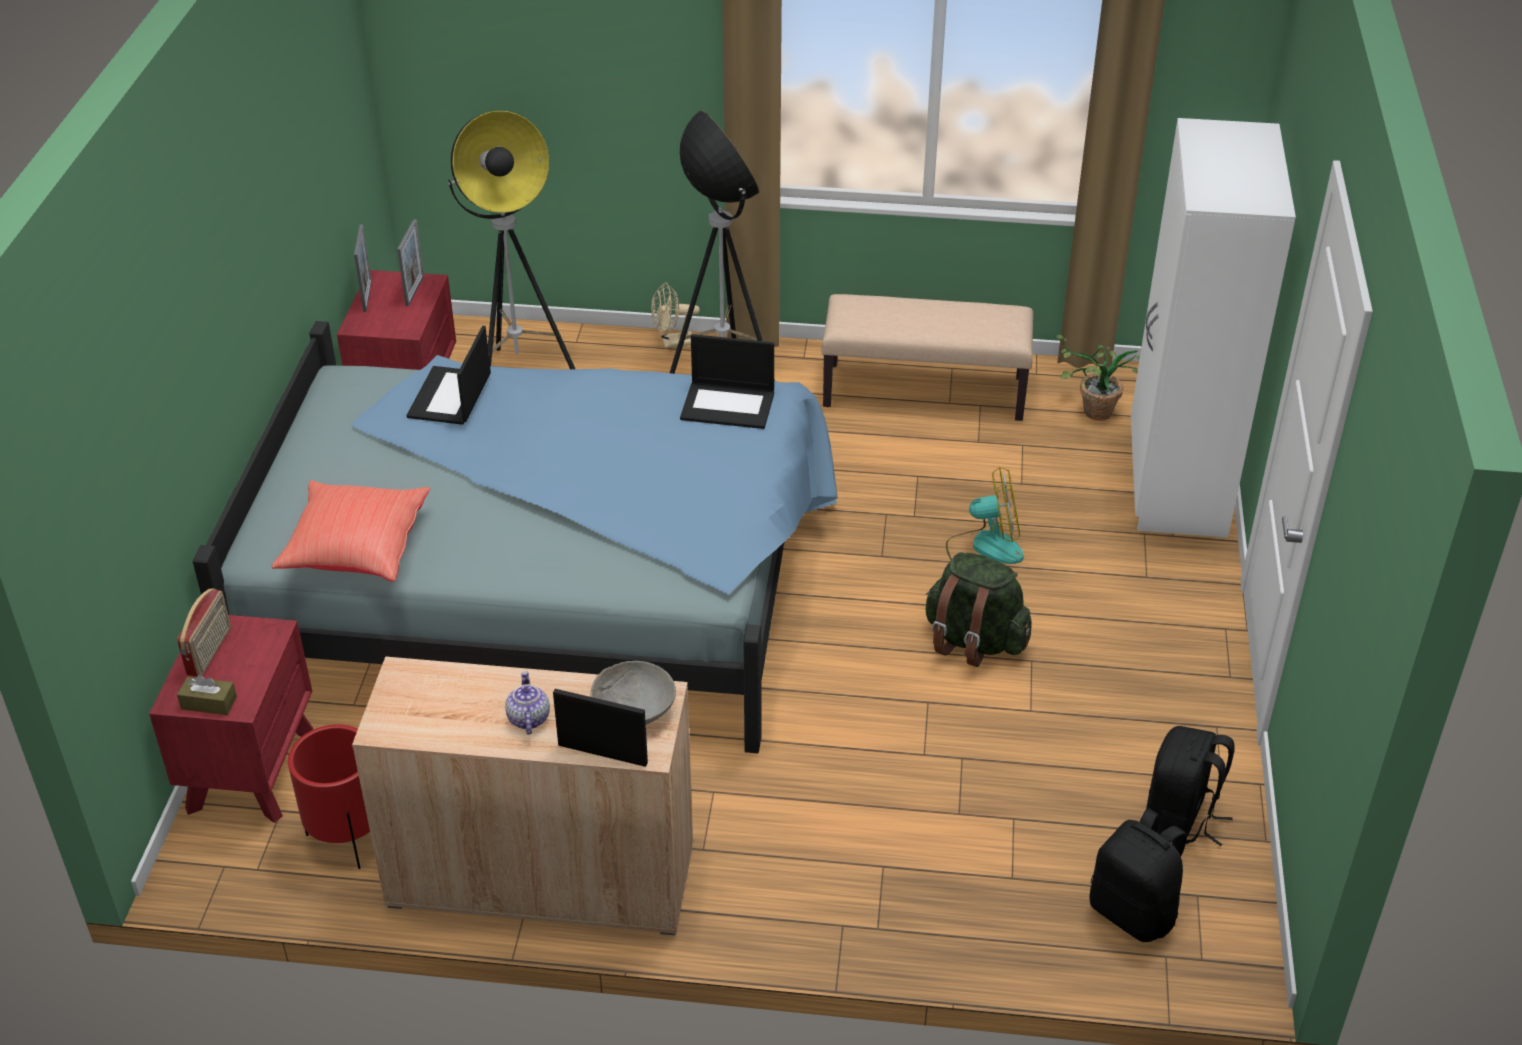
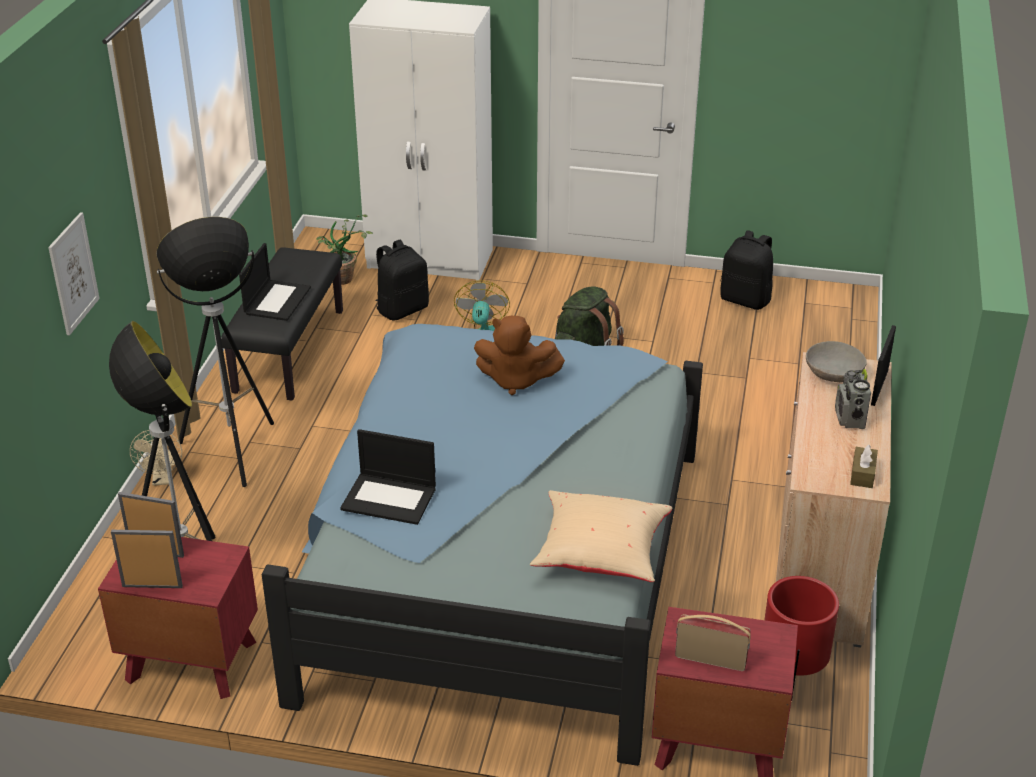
camera: 85 degrees left, 5 degrees down
brown tissue box [177,675,237,715] -> brown tissue box moved to [850,444,878,488]
red pillow [272,480,430,582] -> beige pillow [530,490,672,582]
teapot [505,671,550,735] -> radio [835,369,871,429]
laptop [680,334,774,429] -> laptop moved to [239,243,311,321]
beige bench [822,294,1033,421] -> black bench [221,247,343,401]
black backpack [1090,808,1187,942] -> black backpack moved to [375,240,429,320]
none -> picture [48,212,100,336]
none -> brown plush toy [474,316,565,395]

